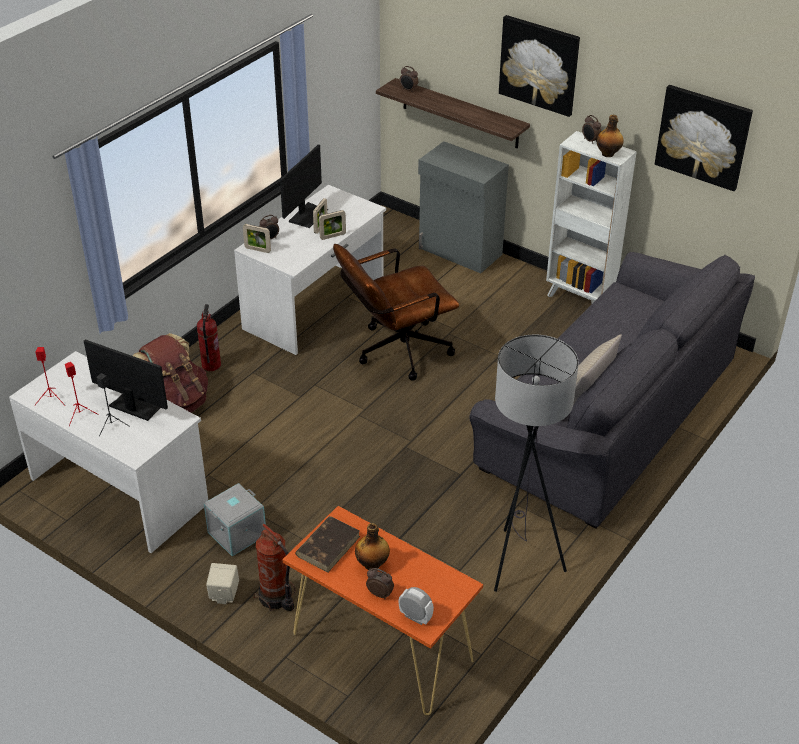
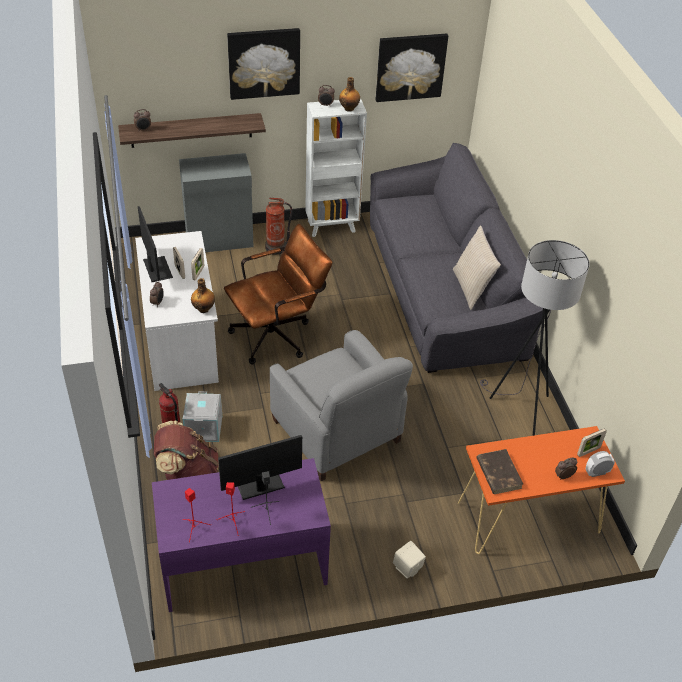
camera: 50 degrees left, 5 degrees up
white desk [9,351,208,553] -> purple desk [152,458,331,612]
grey storage box [204,483,266,556] -> grey storage box moved to [183,391,222,442]
picture frame [243,224,271,253] -> picture frame moved to [577,429,607,457]
fire extinguisher [254,524,296,611] -> fire extinguisher moved to [265,198,293,255]
brown office chair [333,244,459,381] -> brown office chair turned 135 degrees counterclockwise [224,224,332,365]
bottle [355,523,390,570] -> bottle moved to [191,278,215,313]
none -> grey armchair [270,330,413,481]

